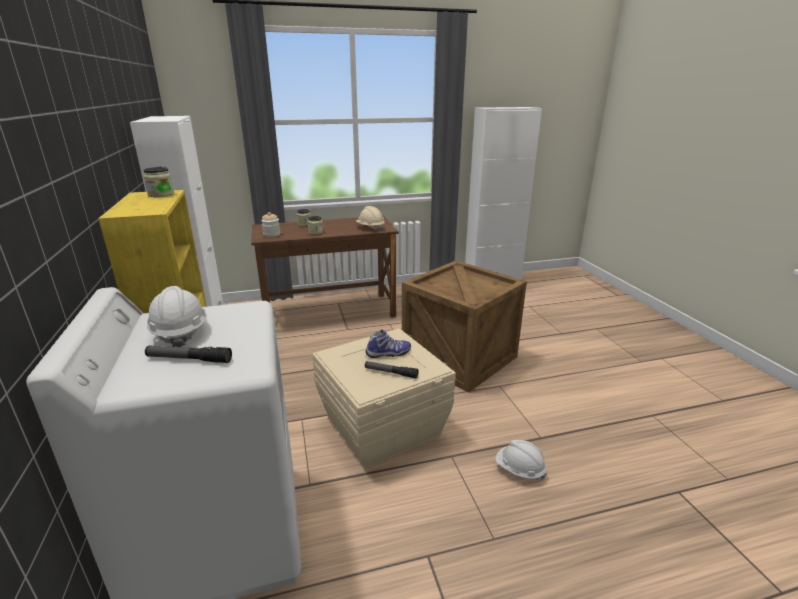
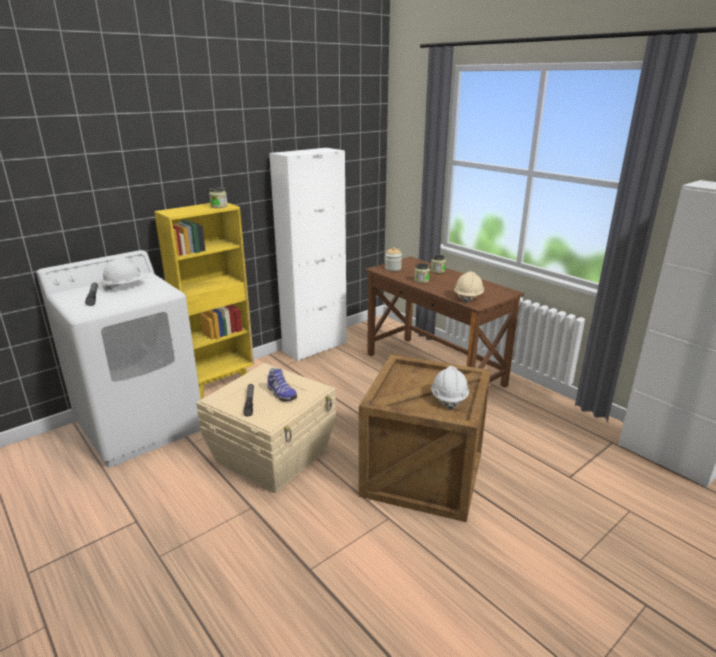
camera: 65 degrees right, 0 degrees up
white hard hat [495,440,547,480] -> white hard hat moved to [431,366,469,410]

